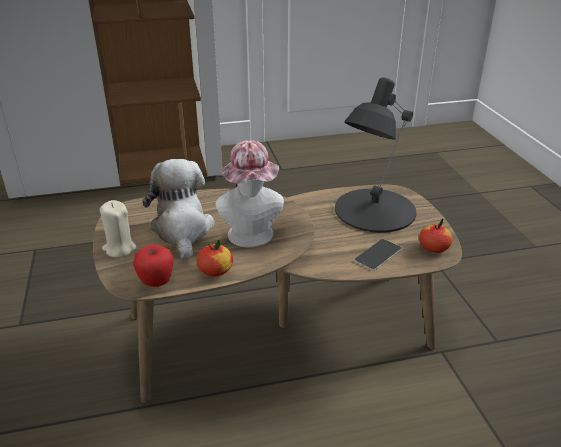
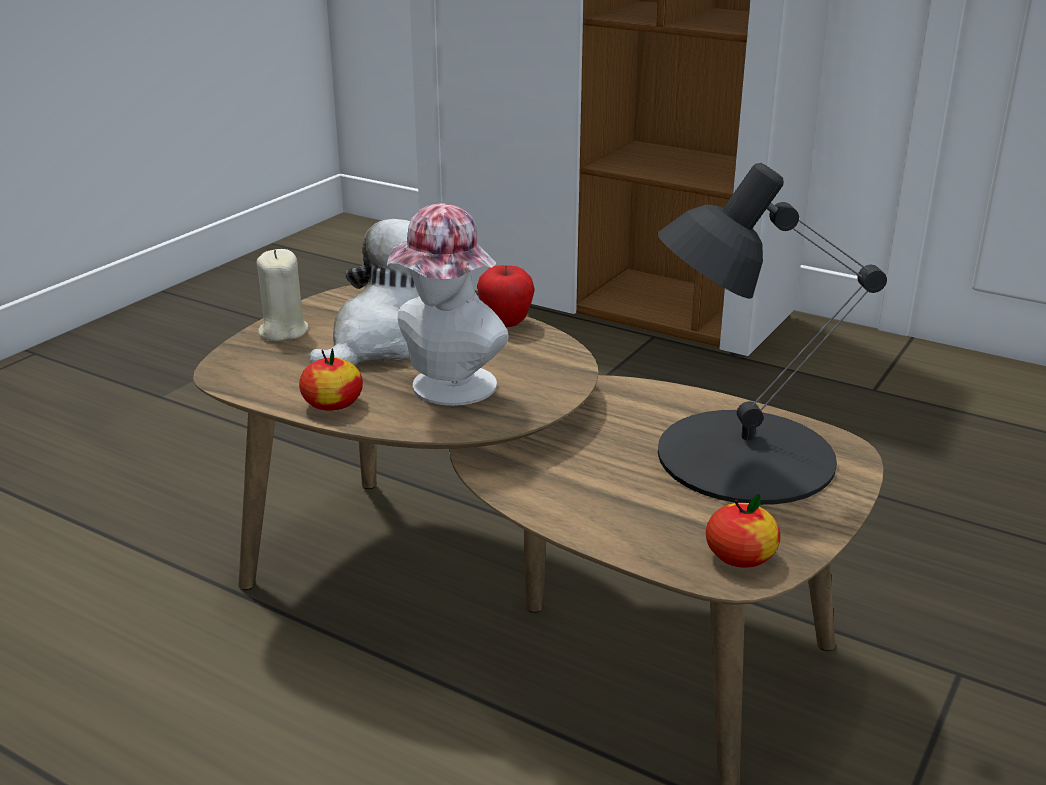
camera: 45 degrees right, 5 degrees down
apple [133,245,174,287] -> apple moved to [477,265,535,327]
phone [354,239,402,271] -> none

